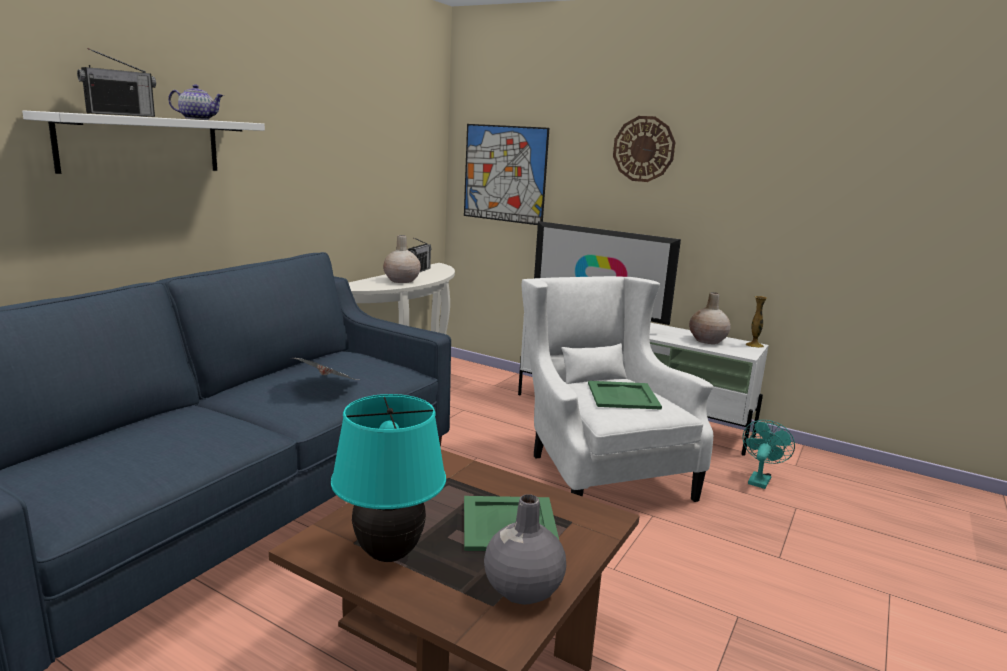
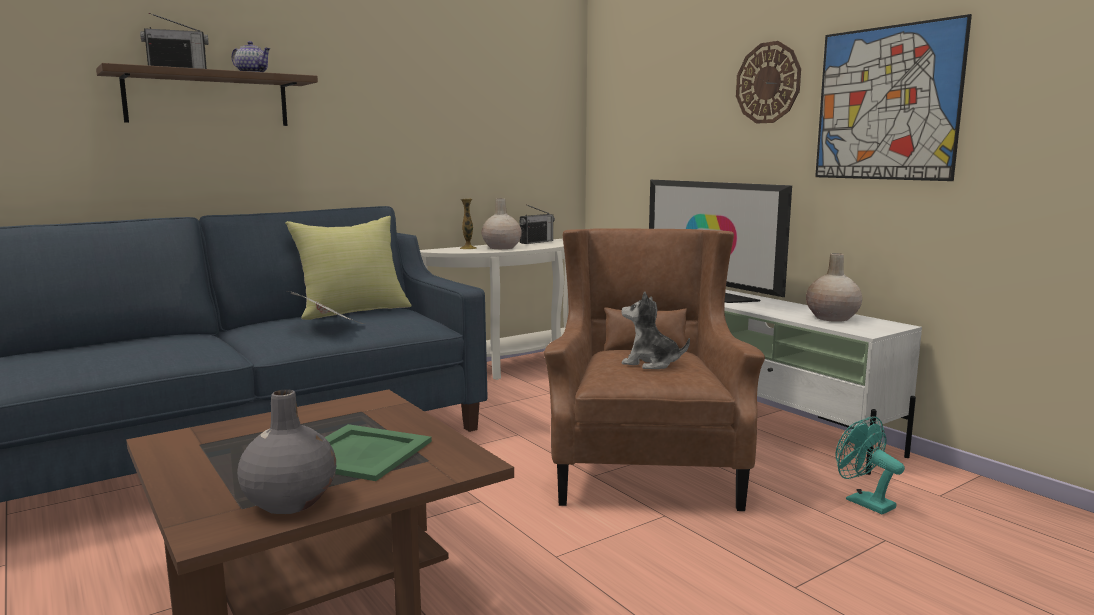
camera: 25 degrees right, 5 degrees down
white shelf [22,110,265,174] -> brown shelf [96,63,318,126]
turquoise table lamp [331,394,446,562] -> none
picture [464,124,549,225] -> picture moved to [815,14,972,181]
white armchair [522,276,713,502] -> brown armchair [544,228,765,511]
green tray [588,381,662,410] -> plush toy [621,291,690,369]
turquoise fan [743,420,795,489] -> turquoise fan turned 90 degrees counterclockwise [835,416,905,514]
vase [746,296,767,348] -> vase moved to [460,199,477,249]
none -> yellow pillow [285,216,412,320]

